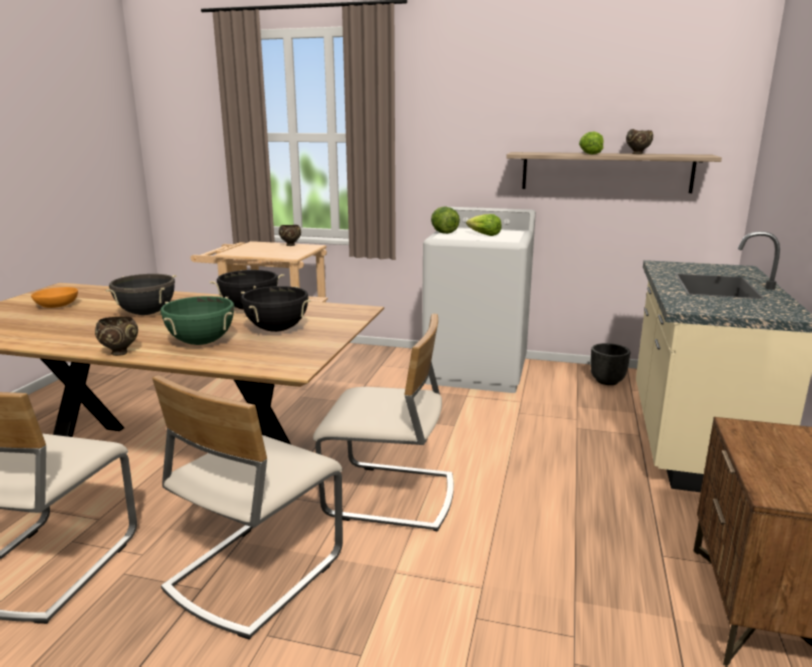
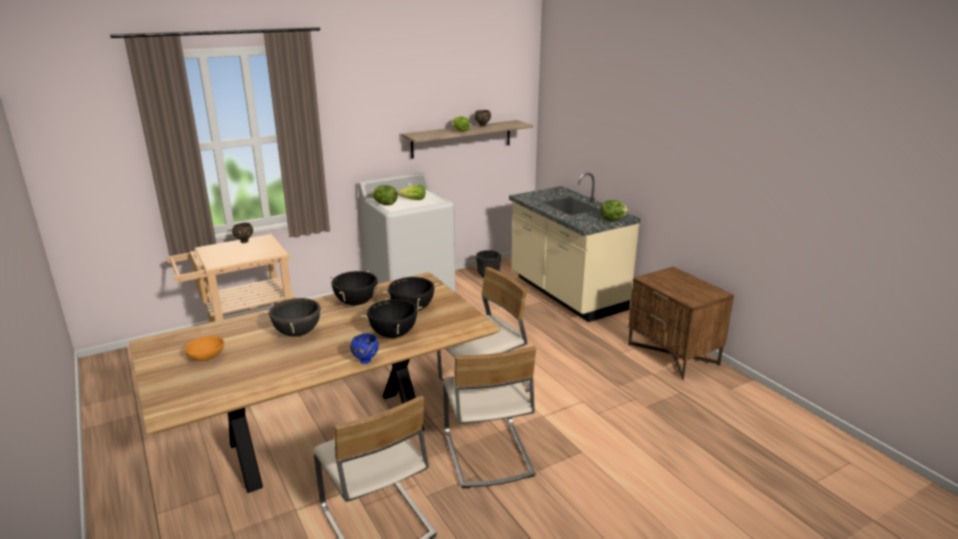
camera: 45 degrees left, 5 degrees up
brown bowl [95,317,138,356] -> blue bowl [350,333,379,364]
green cooking pot [160,296,234,345] -> black cooking pot [361,298,423,338]
none -> lettuce [600,200,629,220]

